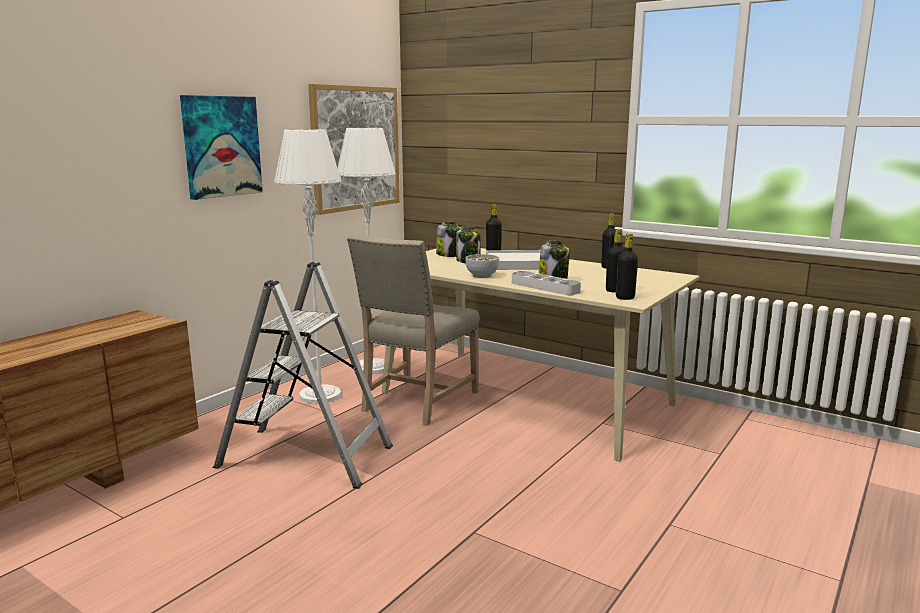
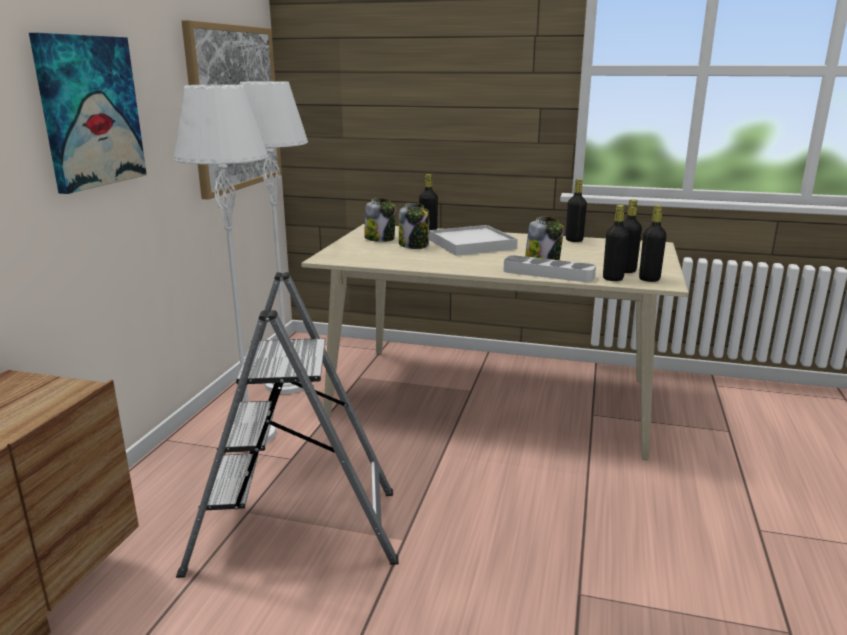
camera: 20 degrees left, 5 degrees up
beige chair [347,234,480,426] -> none
bowl [465,254,499,278] -> none
none -> black bottle [603,205,629,281]

